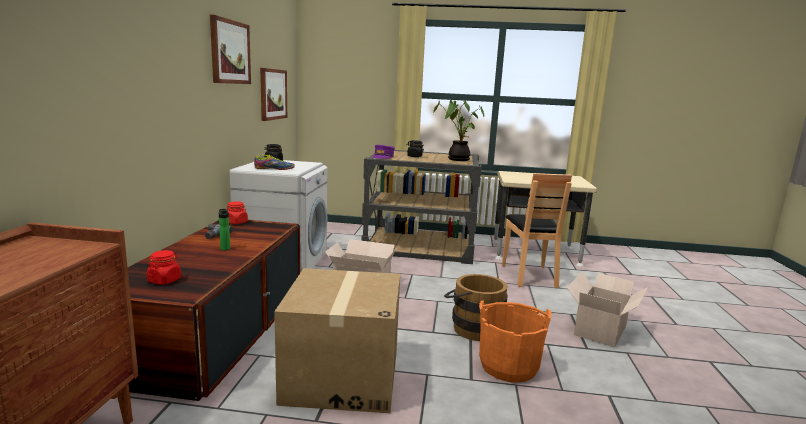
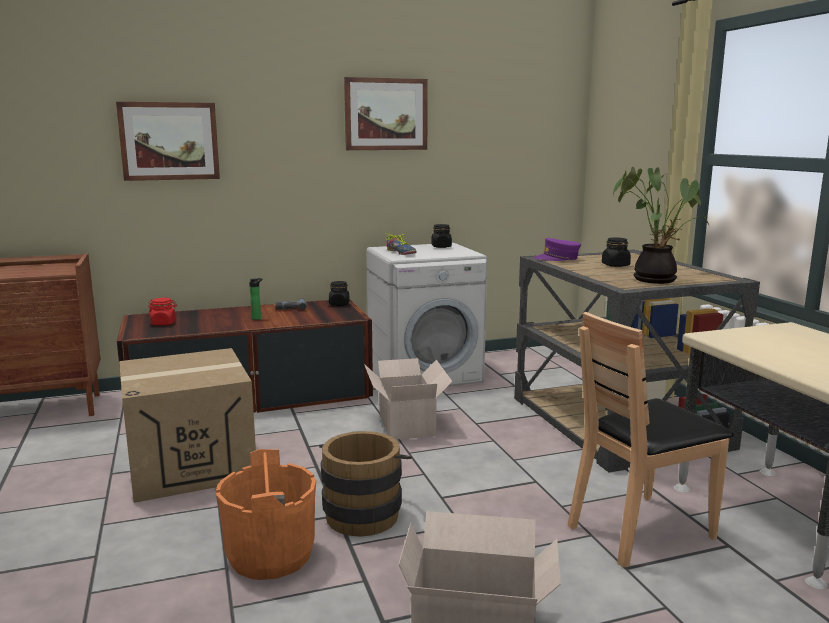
camera: 65 degrees right, 0 degrees up
red jar [227,202,248,224] -> black jar [329,281,350,306]
picture [260,68,287,121] -> picture moved to [116,102,220,181]

